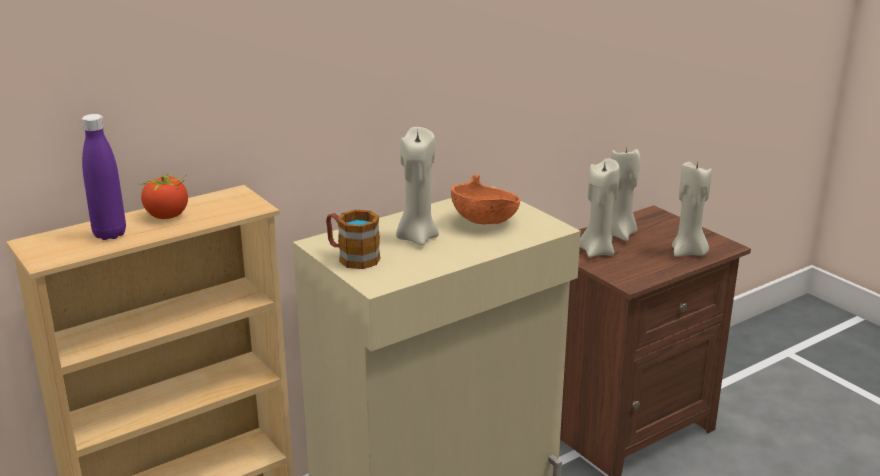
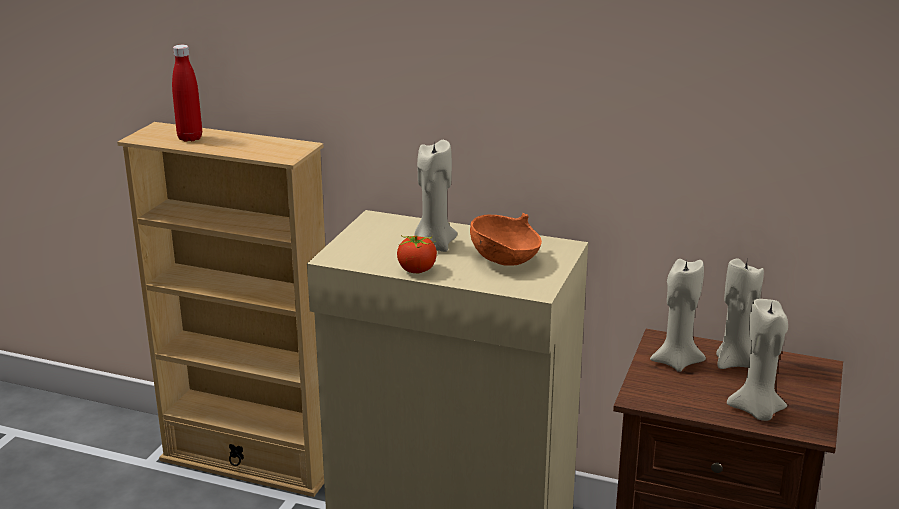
camera: 55 degrees right, 0 degrees up
purple bottle [81,114,126,240] -> red bottle [172,45,202,142]
tomato [139,173,188,219] -> tomato moved to [397,235,437,273]
mug [326,210,380,269] -> none

